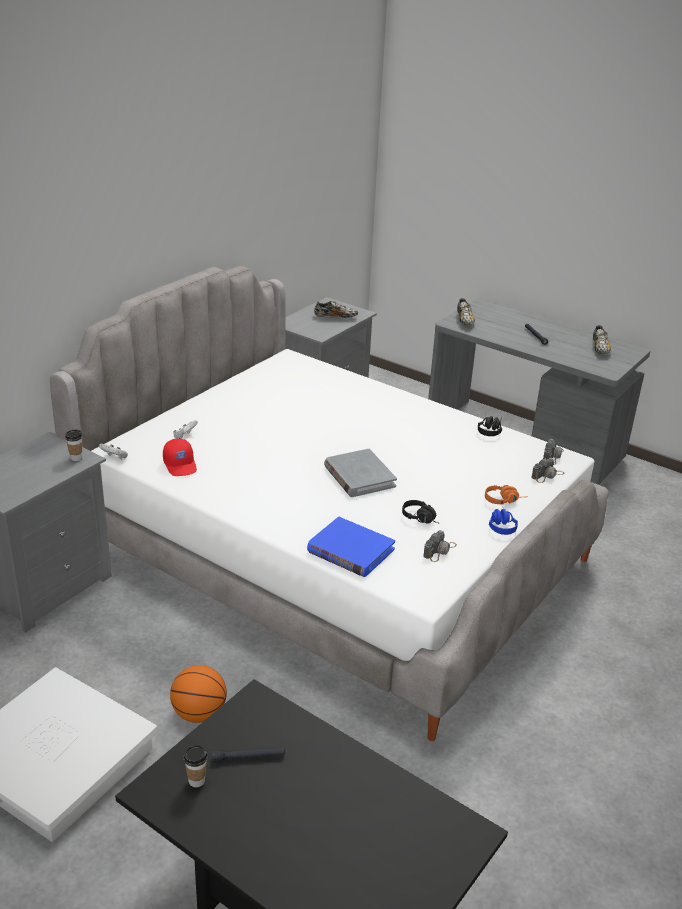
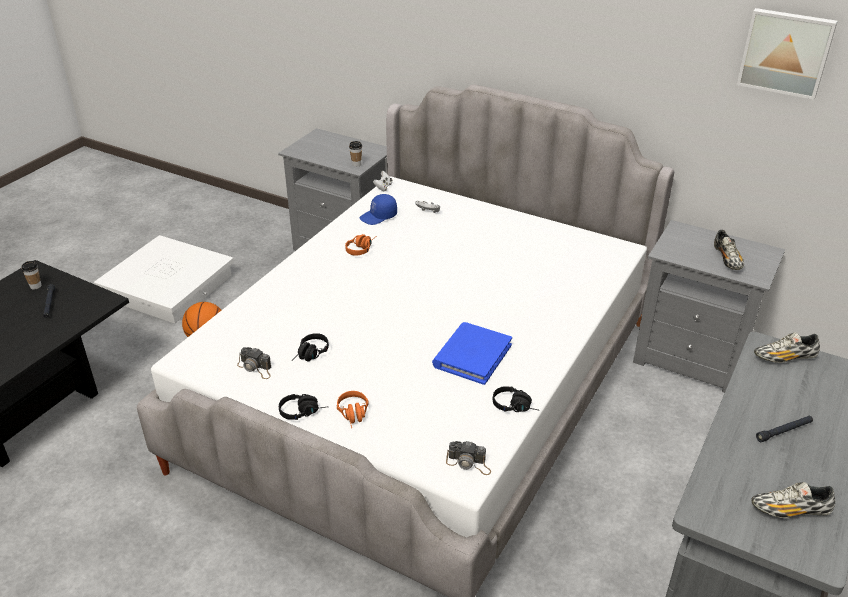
camera: 85 degrees right, 5 degrees up
red cap [163,439,197,476] -> blue cap [360,194,397,225]
blue book [307,517,395,577] -> blue book moved to [432,322,512,385]
grey book [324,449,397,497] -> none
blue headphones [489,506,518,535] -> black headphones [279,394,329,420]
camera [531,458,564,483] -> none
none -> orange headphones [345,234,375,256]
none -> picture [736,8,838,100]

